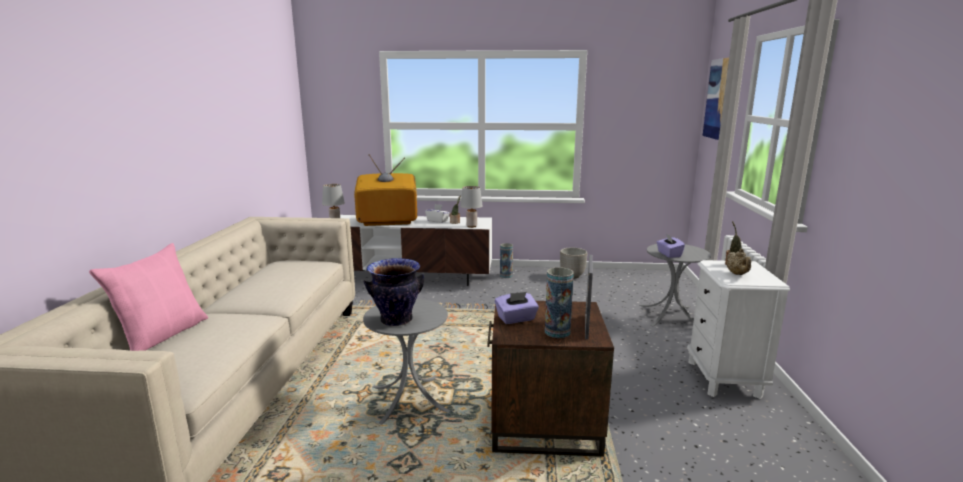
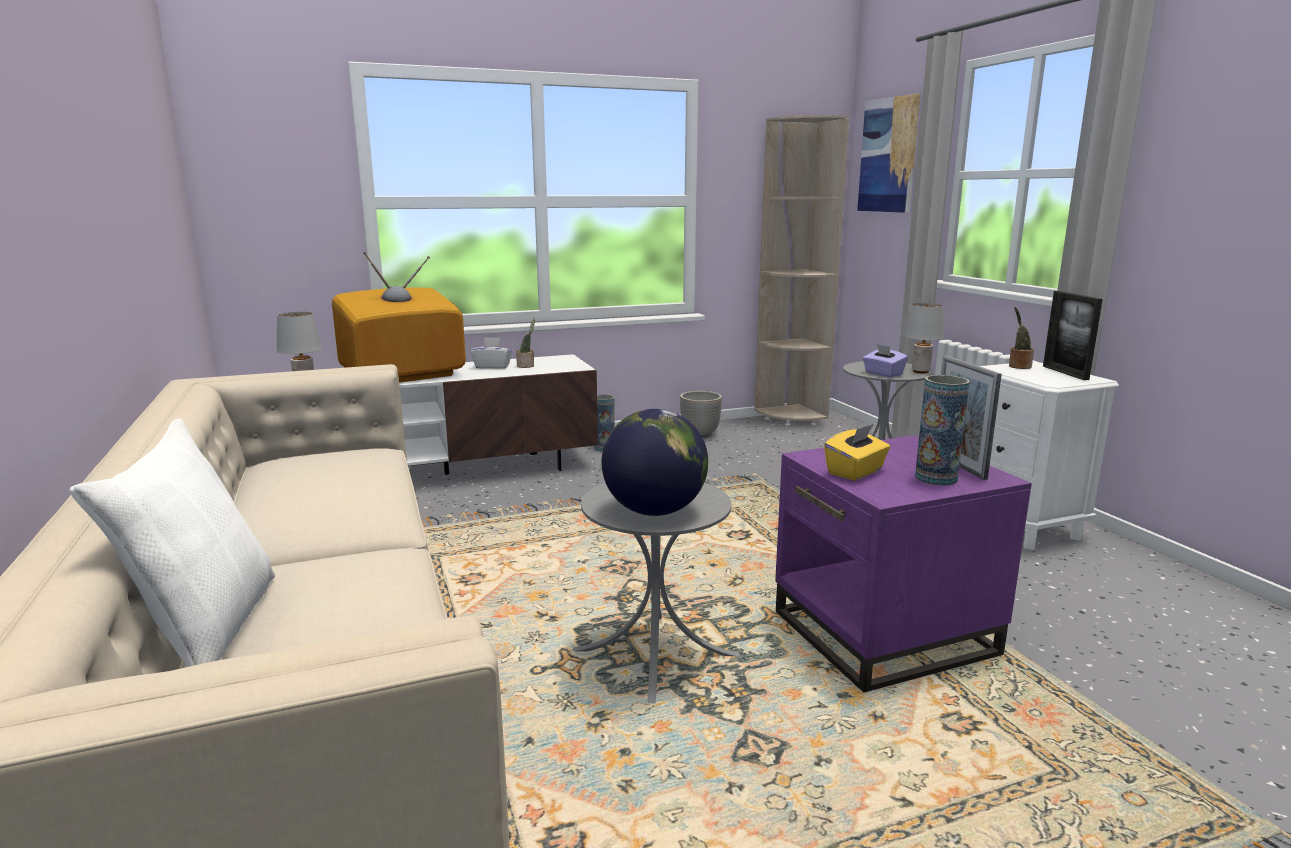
camera: 25 degrees left, 0 degrees up
pink pillow [89,243,208,351] -> white pillow [69,418,275,667]
vase [363,258,424,326] -> globe [602,409,708,516]
grey table lamp [460,186,482,228] -> grey table lamp moved to [904,303,944,373]
brown side table [487,301,614,457] -> purple side table [775,435,1032,693]
purple tissue box [495,292,539,324] -> yellow tissue box [824,424,890,481]
beige teapot [727,249,751,275] -> none
none -> beige bookcase [754,115,849,426]
none -> picture frame [1043,291,1103,380]

